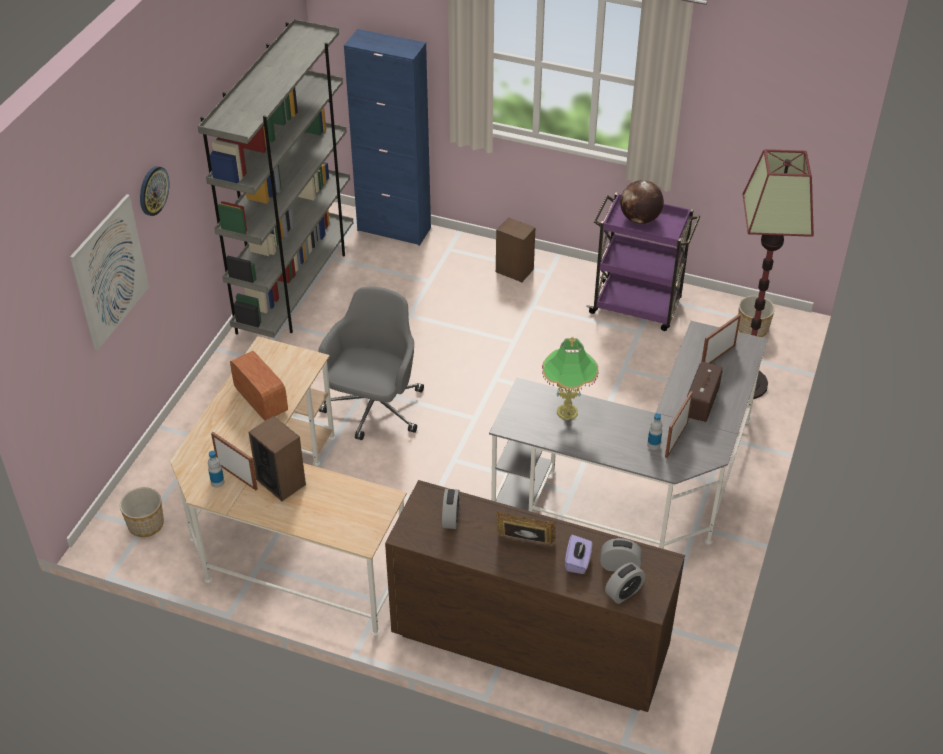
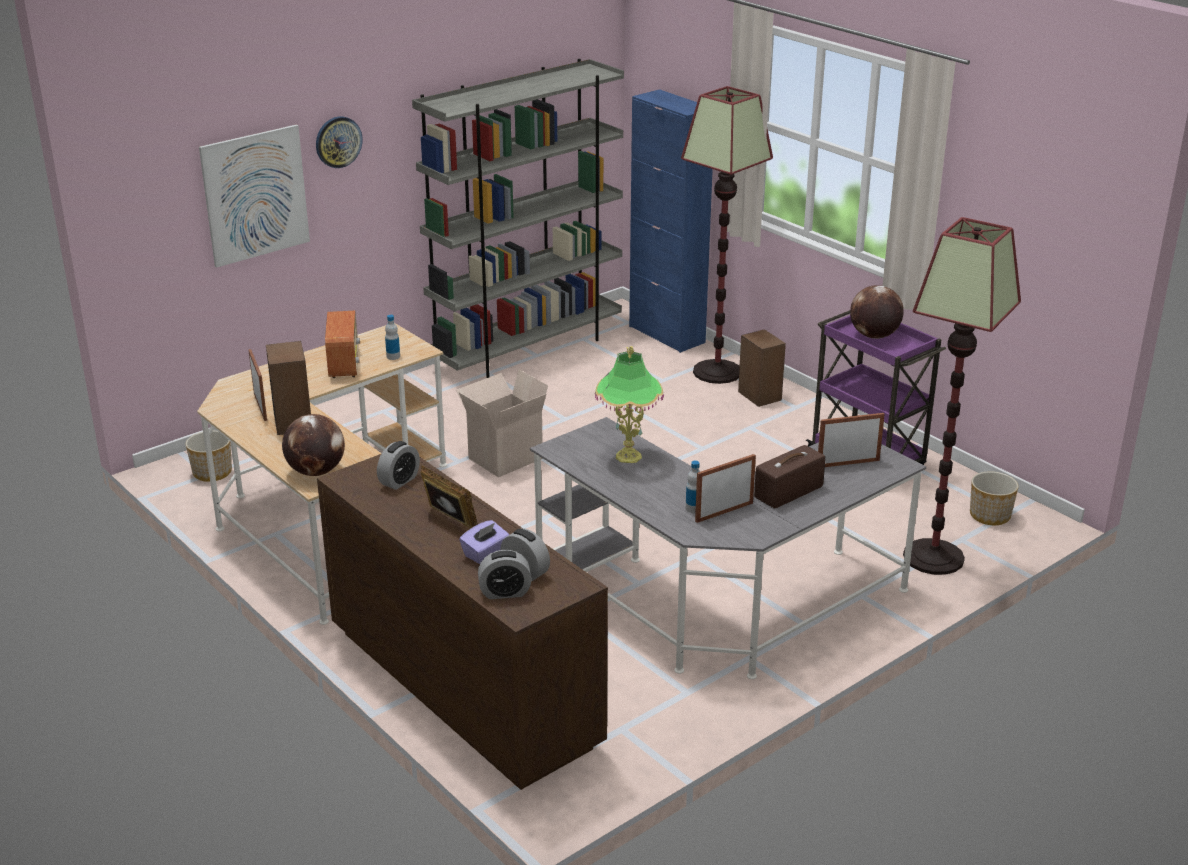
camera: 30 degrees right, 15 degrees down
bottle [208,451,224,488] -> bottle moved to [385,315,400,360]
grey office chair [319,286,424,440] -> cardboard box [456,369,548,477]
none -> globe [282,414,345,476]
none -> floor lamp [681,86,773,384]

